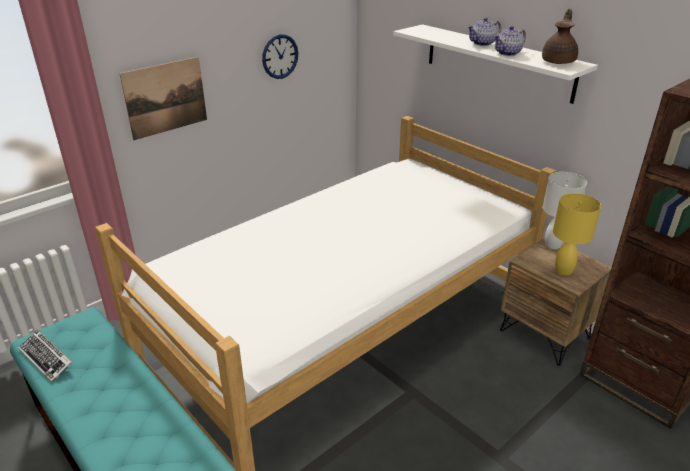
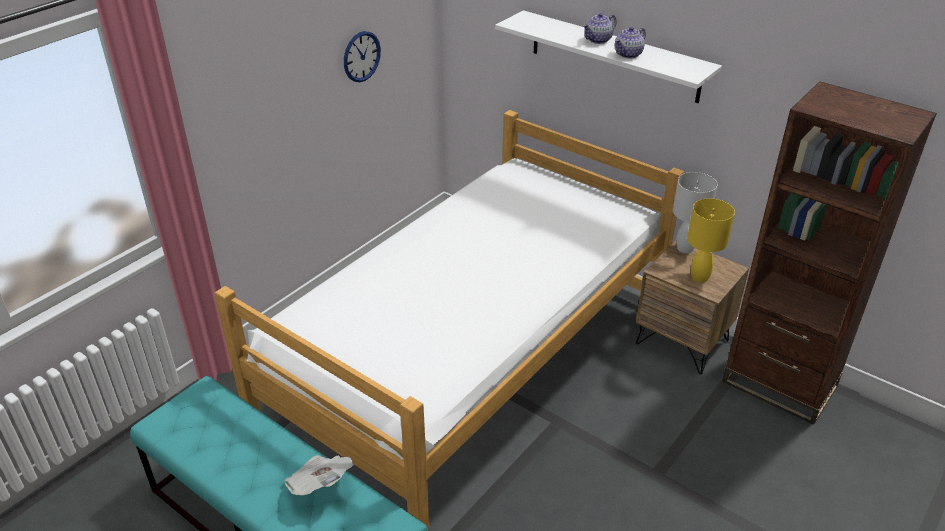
camera: 10 degrees left, 5 degrees up
keyboard [18,330,73,383] -> none
picture [119,57,207,140] -> none
brown teapot [542,9,578,64] -> none
none -> newspaper [284,455,354,495]

